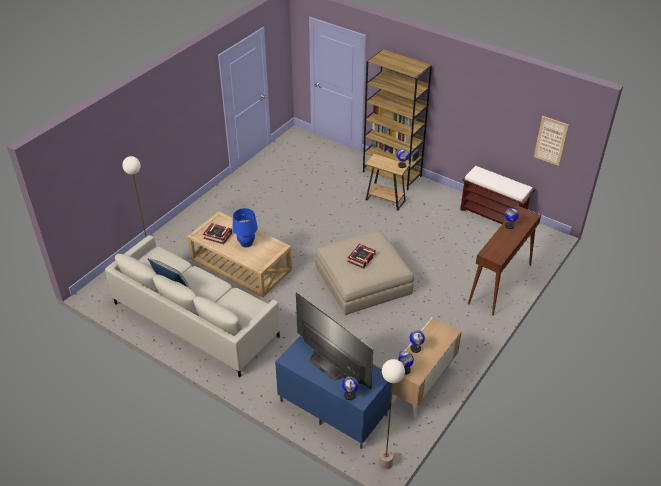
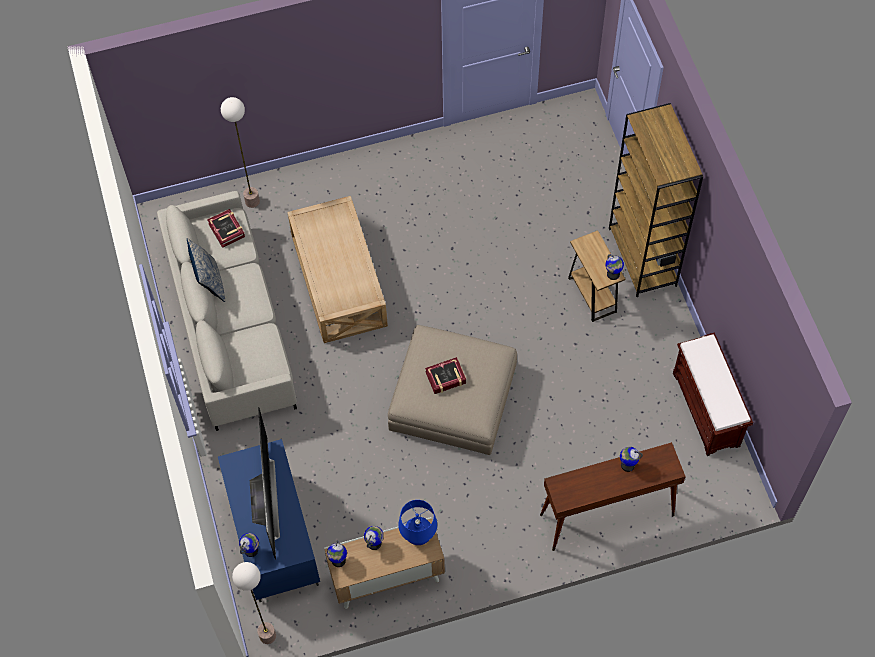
camera: 40 degrees right, 20 degrees up
book [203,223,232,244] -> book moved to [207,209,245,248]
blue table lamp [232,208,258,247] -> blue table lamp moved to [398,500,437,545]
picture [534,116,569,166] -> none

